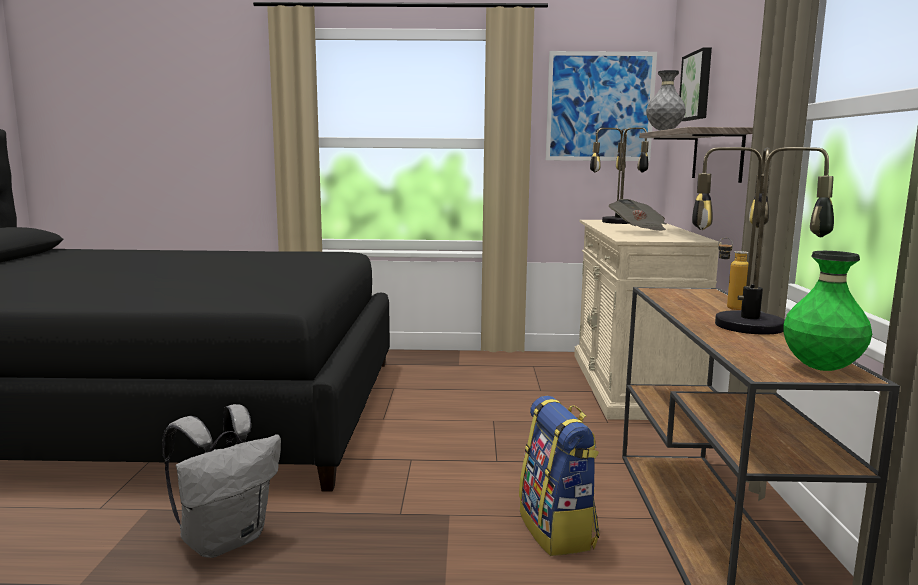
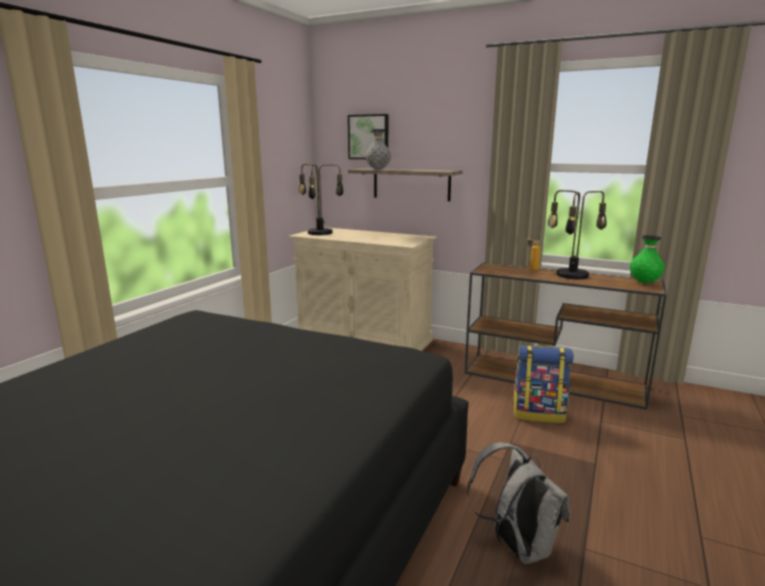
camera: 65 degrees left, 5 degrees up
picture [546,51,657,161] -> none
newspaper [609,199,667,231] -> none

